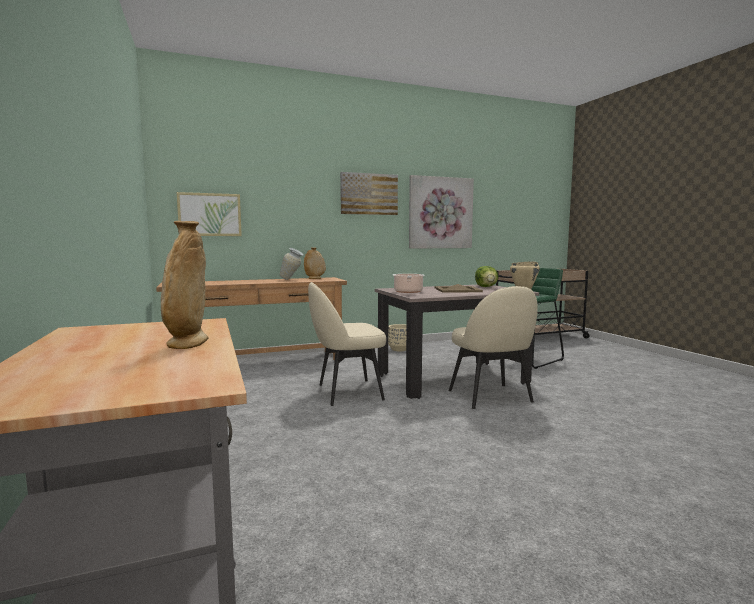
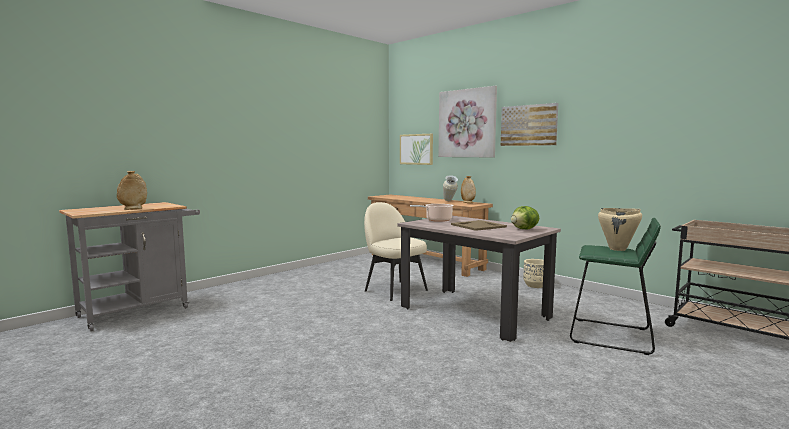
camera: 65 degrees right, 0 degrees up
picture [409,175,474,249] -> picture moved to [438,86,497,157]
beige chair [449,286,538,409] -> none

